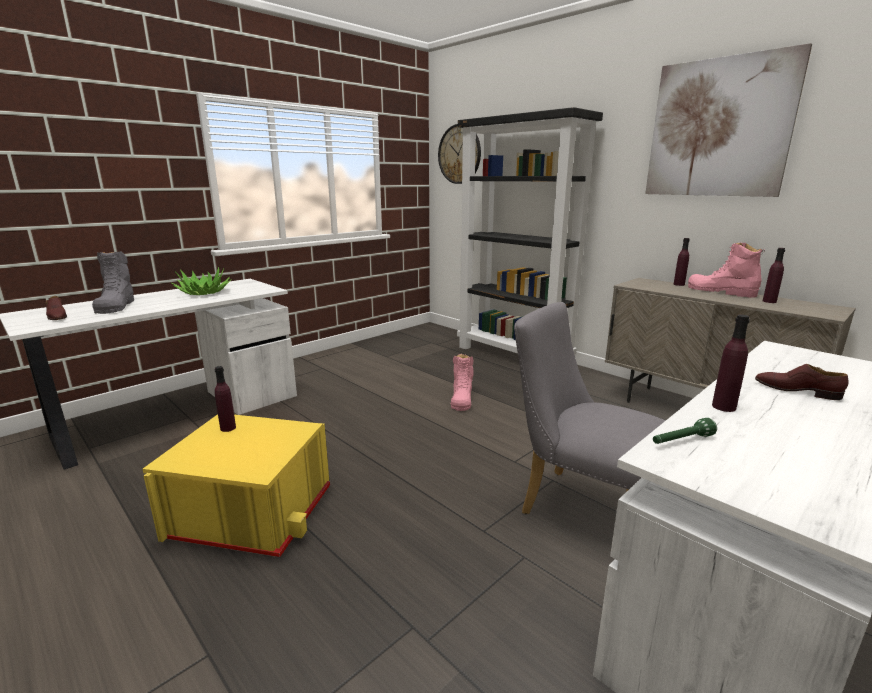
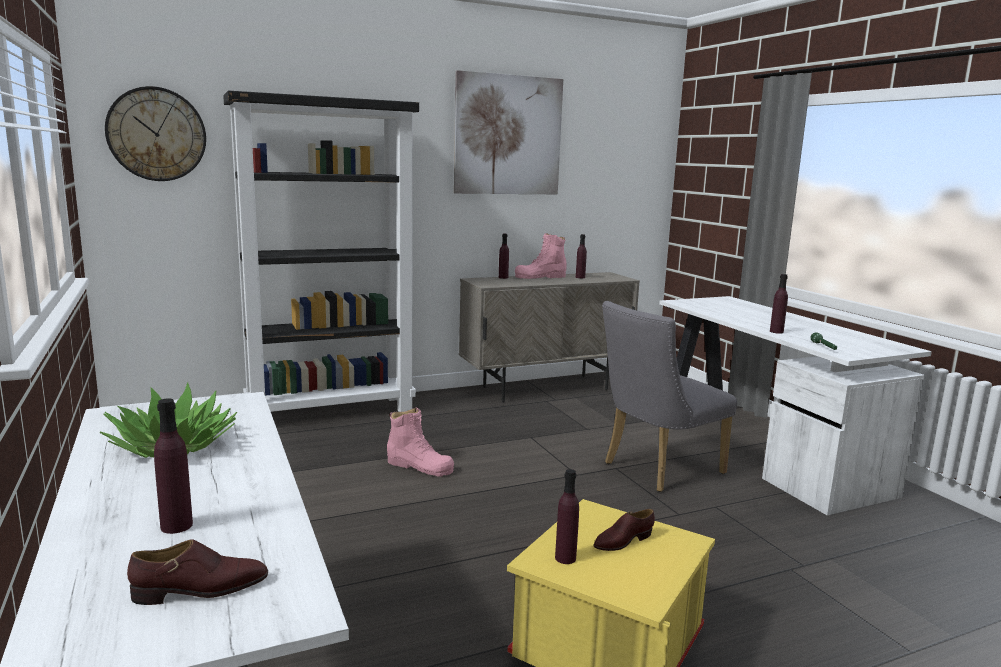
camera: 70 degrees left, 5 degrees down
grey boot [92,251,134,314] -> purple bottle [154,398,193,534]
brown shoe [755,364,849,400] -> brown shoe moved to [593,509,655,551]

